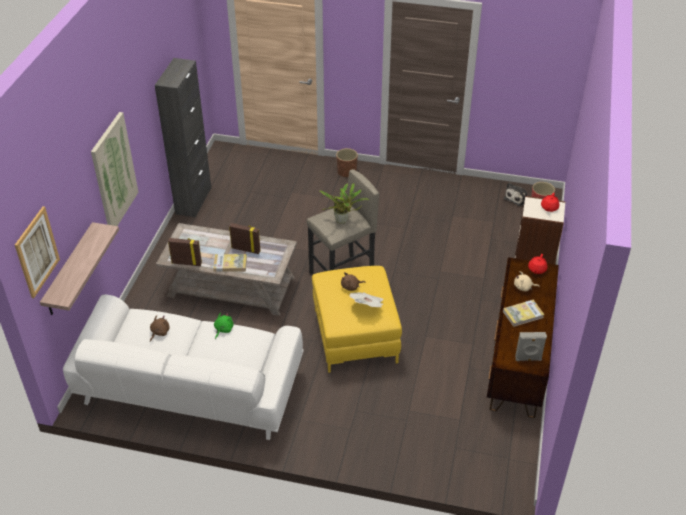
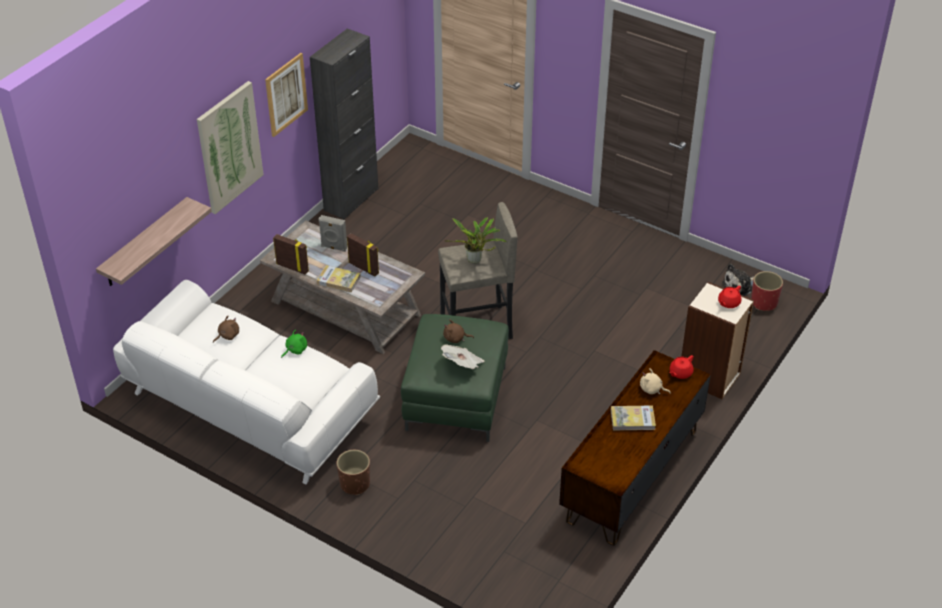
camera: 20 degrees right, 0 degrees up
picture [15,206,60,298] -> picture moved to [265,53,308,137]
yellow ottoman [312,266,402,373] -> green ottoman [401,314,509,442]
brown planter [336,148,358,177] -> brown planter moved to [337,450,370,495]
grey speaker [515,332,547,361] -> grey speaker moved to [318,215,347,252]

